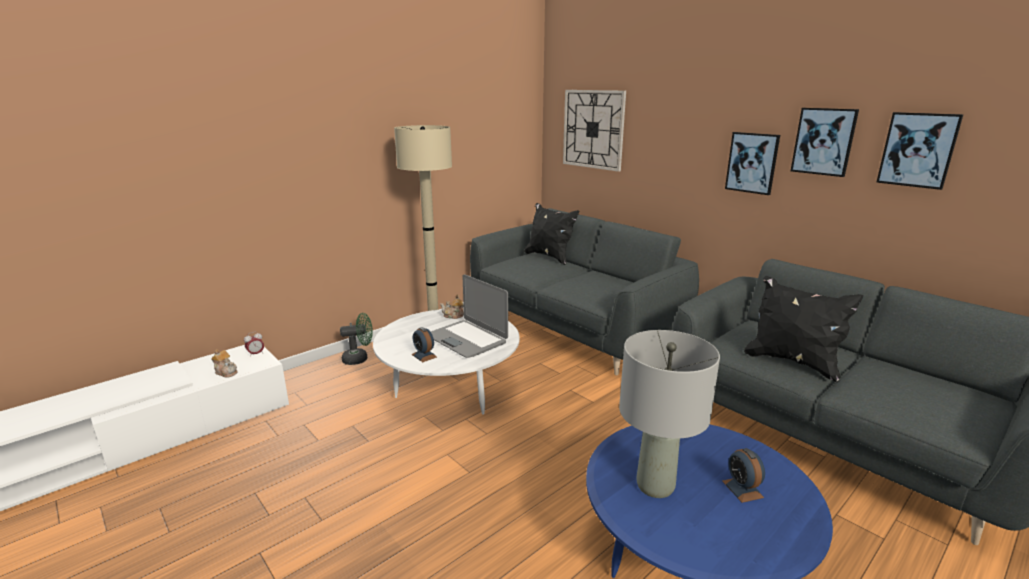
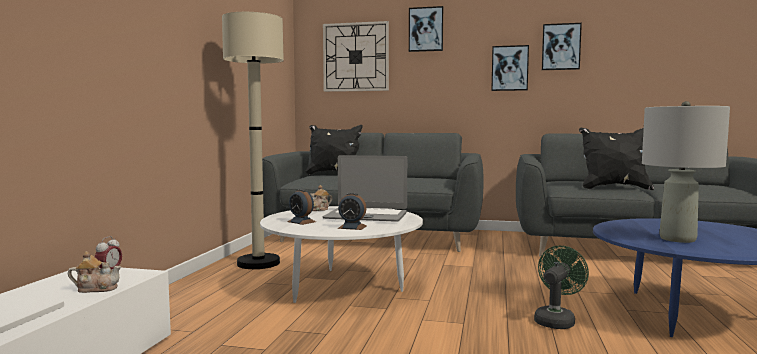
camera: 35 degrees left, 15 degrees down
green fan [340,313,373,365] -> green fan moved to [534,246,589,329]
alarm clock [722,448,765,503] -> alarm clock moved to [287,189,316,225]
picture [876,112,964,190] -> picture moved to [409,6,443,52]

